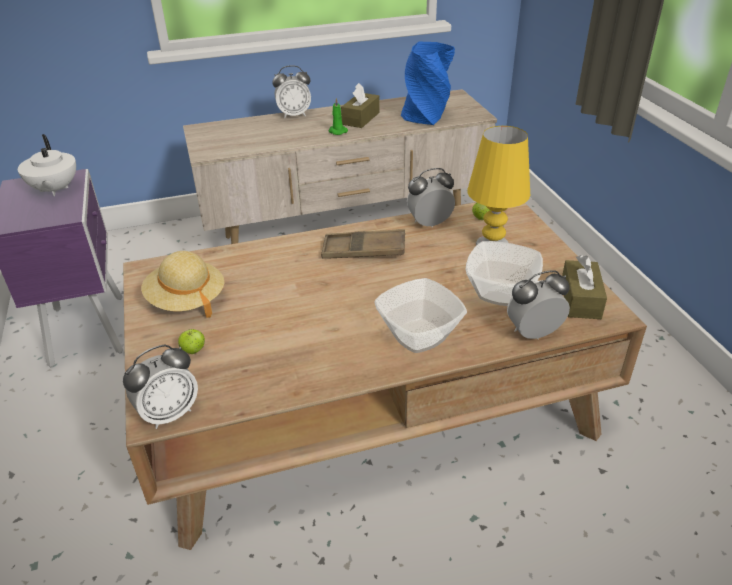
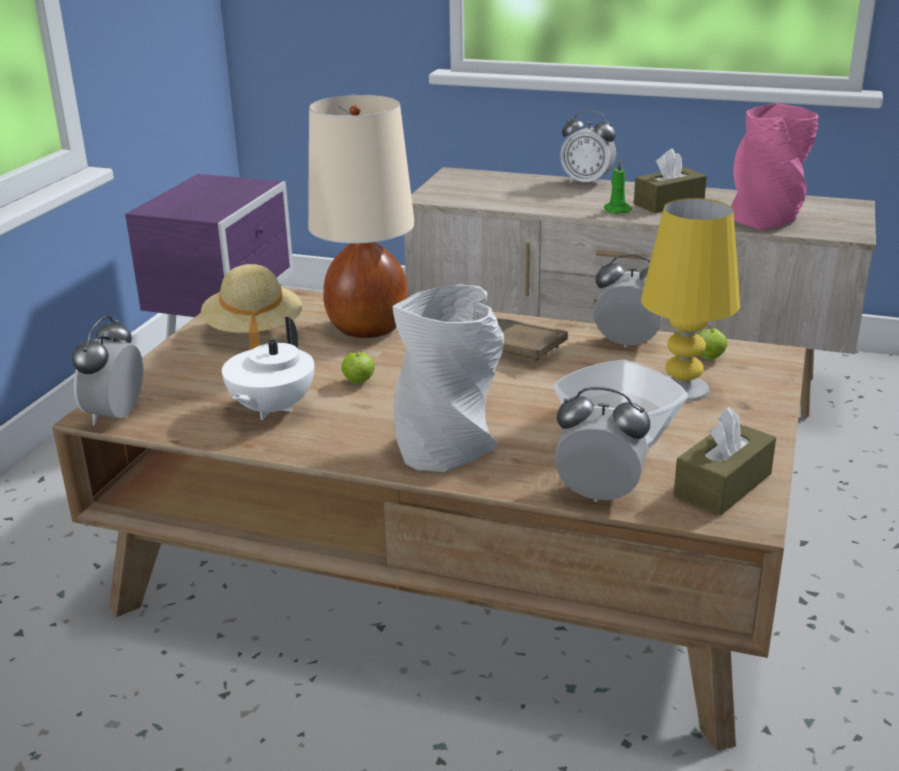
camera: 35 degrees right, 10 degrees down
white teapot [17,134,76,196] -> white teapot moved to [222,317,314,420]
alarm clock [123,345,198,429] -> alarm clock turned 105 degrees clockwise [72,316,143,426]
apple [178,329,205,354] -> apple moved to [341,351,375,384]
bowl [375,278,467,353] -> grey vase [393,284,504,472]
blue vase [401,41,455,125] -> pink vase [731,103,818,230]
none -> beige table lamp [308,95,415,338]

